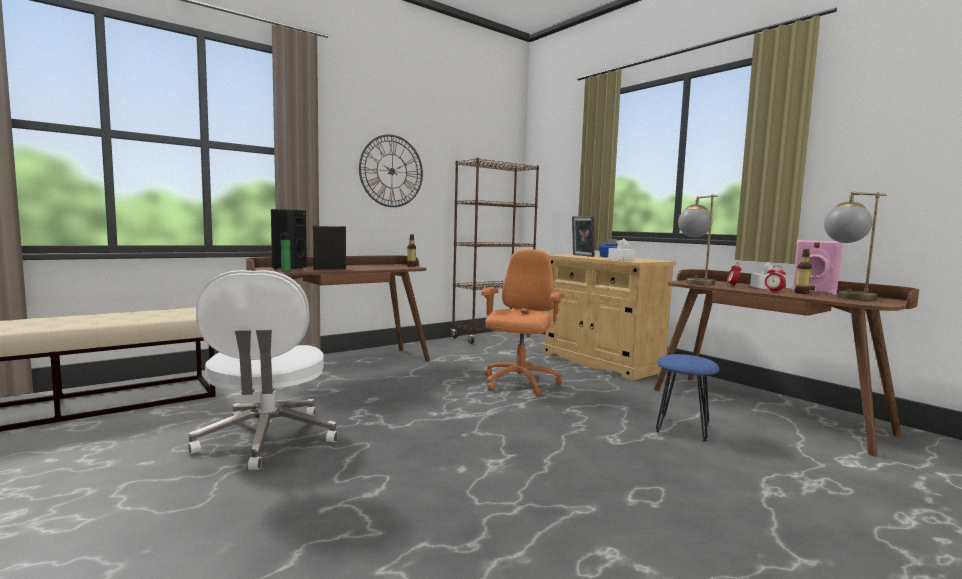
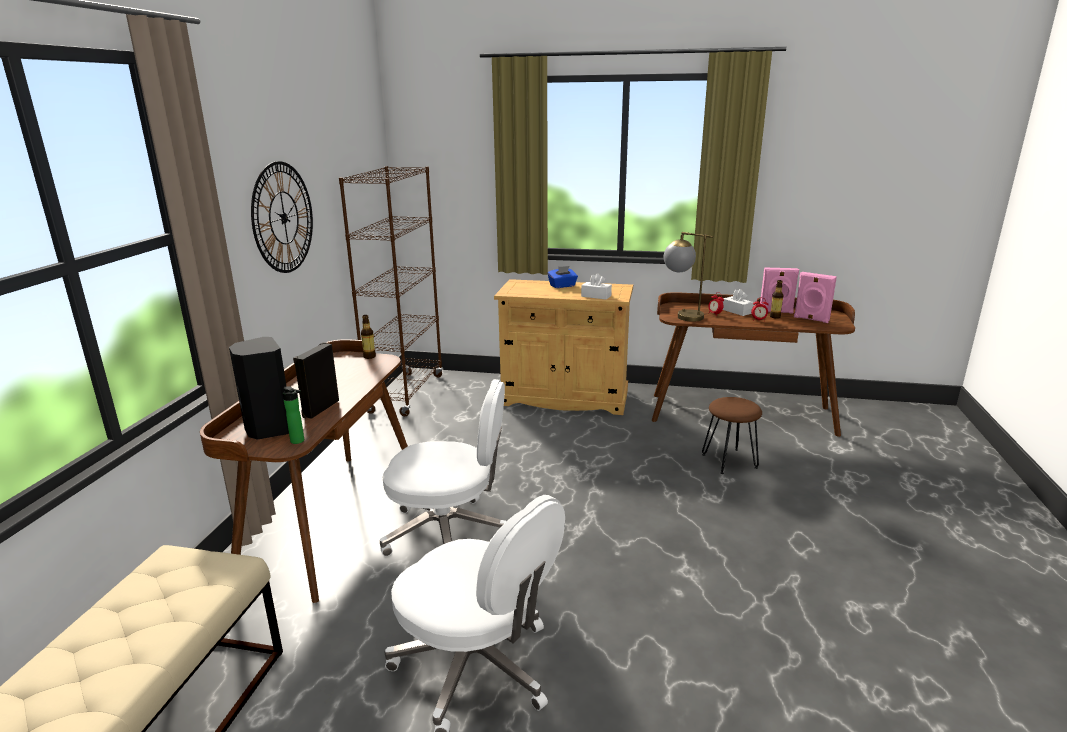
camera: 40 degrees left, 15 degrees up
orange office chair [481,249,564,396] -> none
picture frame [572,216,595,257] -> none
blue stool [656,354,720,441] -> brown stool [702,397,762,474]
table lamp [824,192,887,301] -> pink speaker [794,272,837,323]
none -> white office chair [380,379,506,556]

